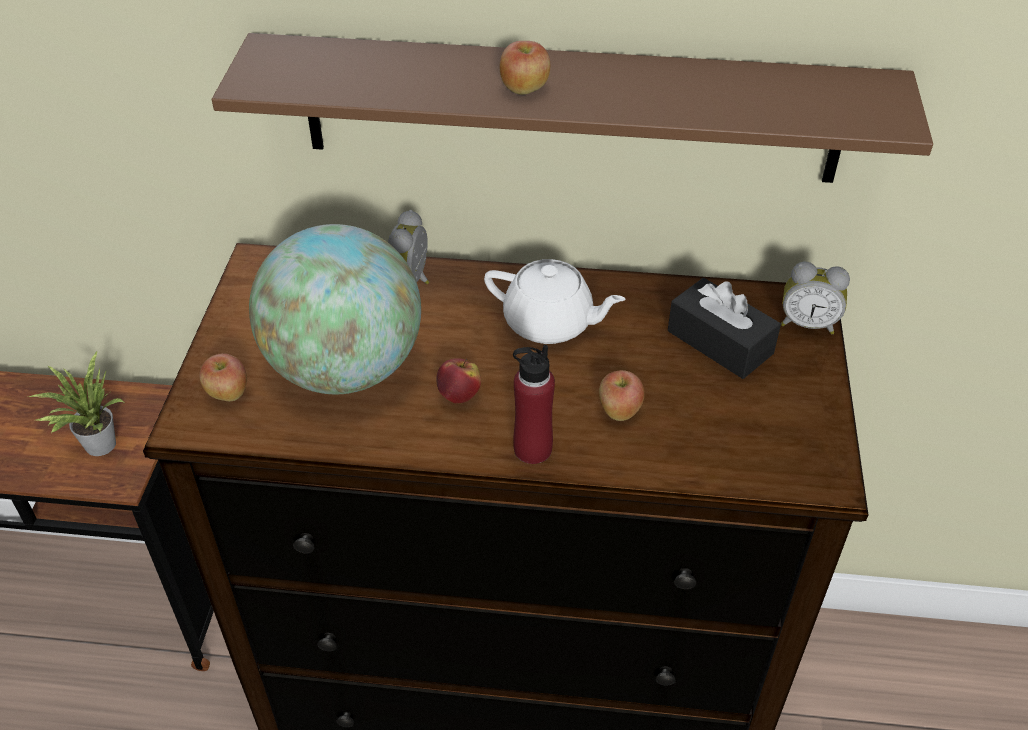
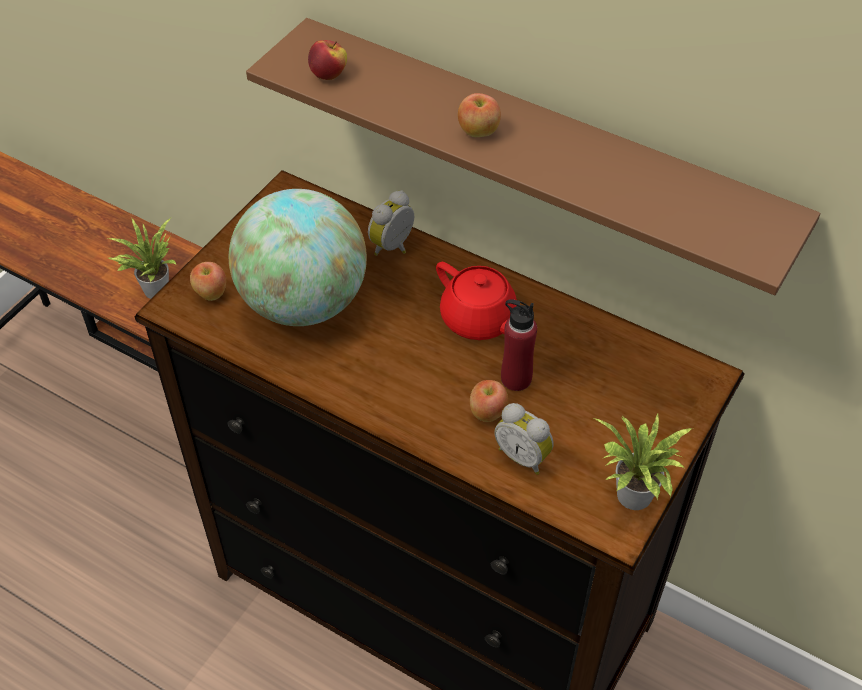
camera: 25 degrees right, 5 degrees up
apple [436,358,481,404] -> apple moved to [308,40,347,80]
white teapot [484,259,626,344] -> red teapot [436,262,517,340]
red bottle [513,344,555,464] -> red bottle moved to [501,299,537,391]
black tissue box [668,278,781,379] -> none
alarm clock [781,262,850,334] -> alarm clock moved to [495,403,554,475]
none -> potted plant [594,414,693,510]

